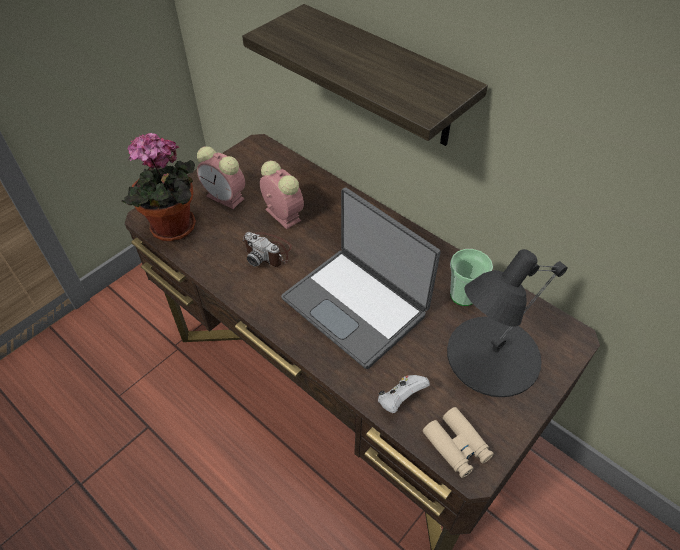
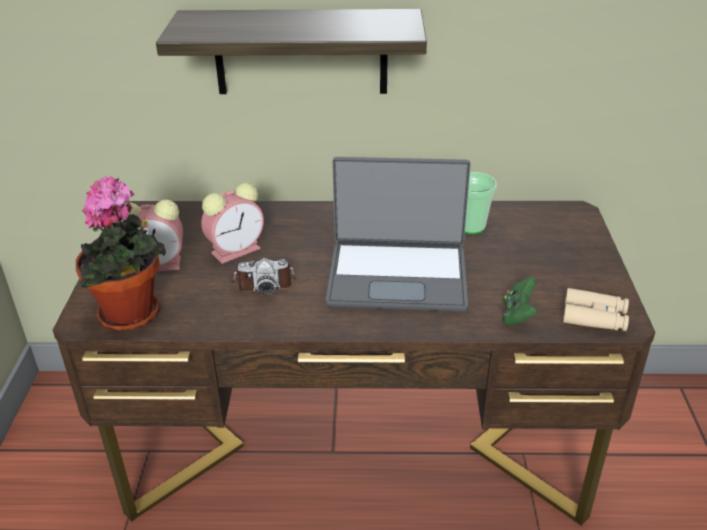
camera: 40 degrees left, 15 degrees down
alarm clock [260,161,304,229] -> alarm clock turned 135 degrees clockwise [201,183,264,264]
white game controller [378,375,430,413] -> green game controller [503,277,537,326]
black table lamp [447,249,568,397] -> none

